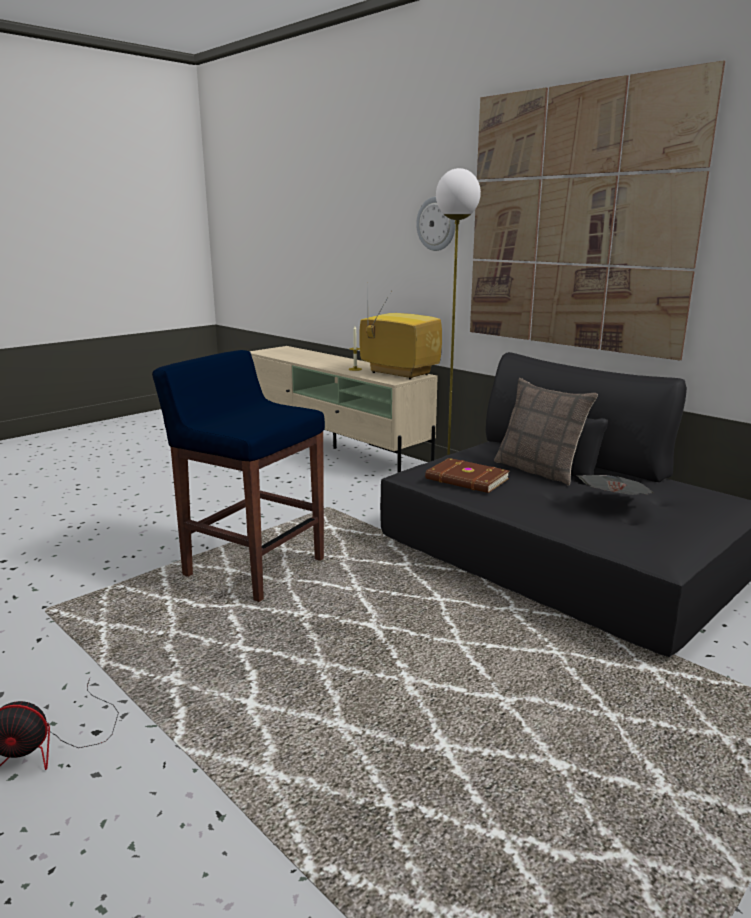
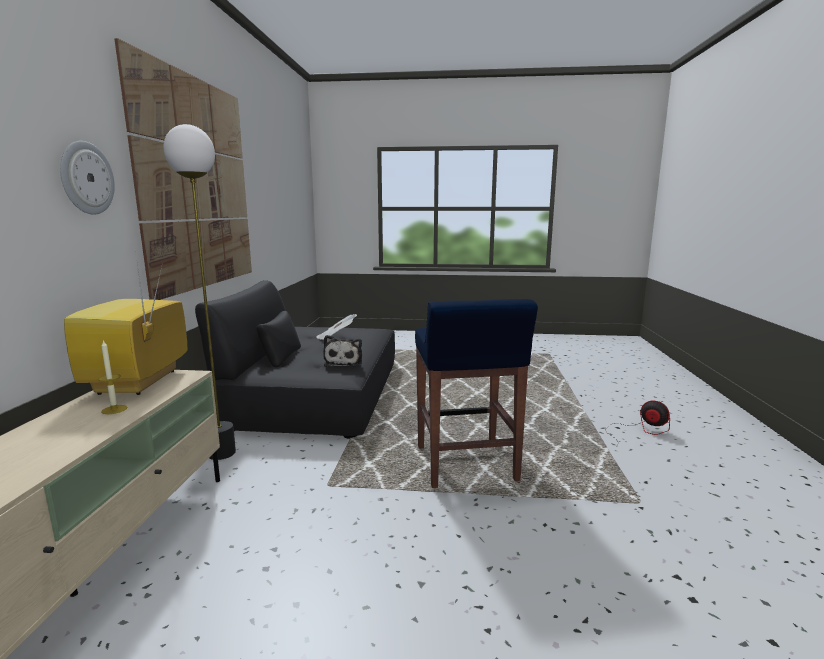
camera: 130 degrees left, 5 degrees down
brown book [425,458,509,493] -> plush toy [323,335,362,367]
pillow [494,378,598,486] -> none

